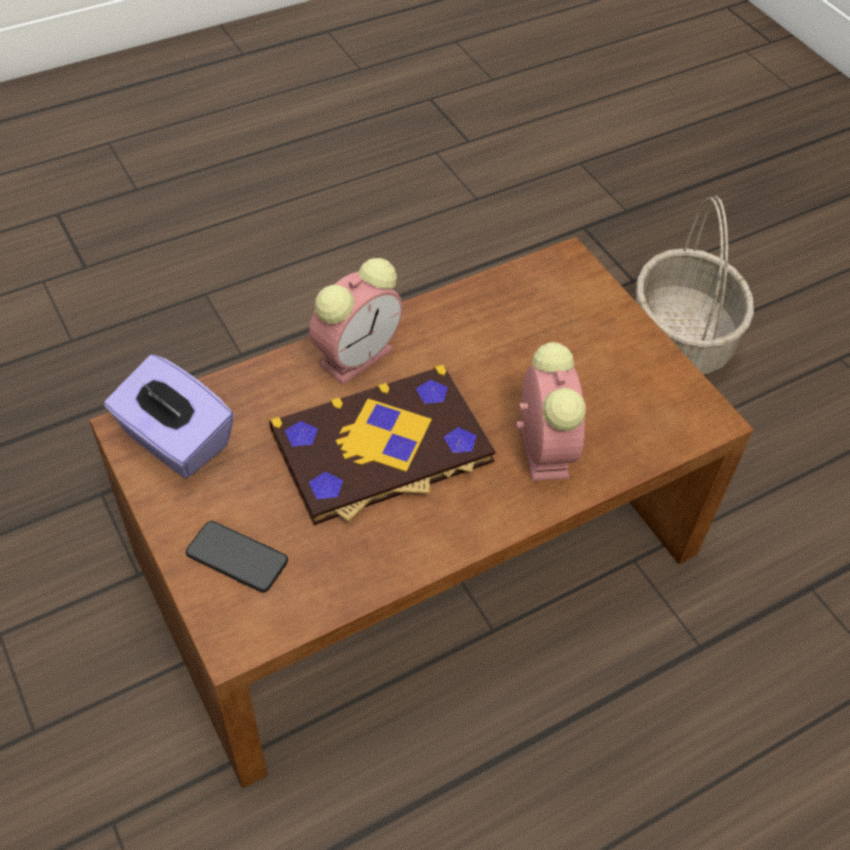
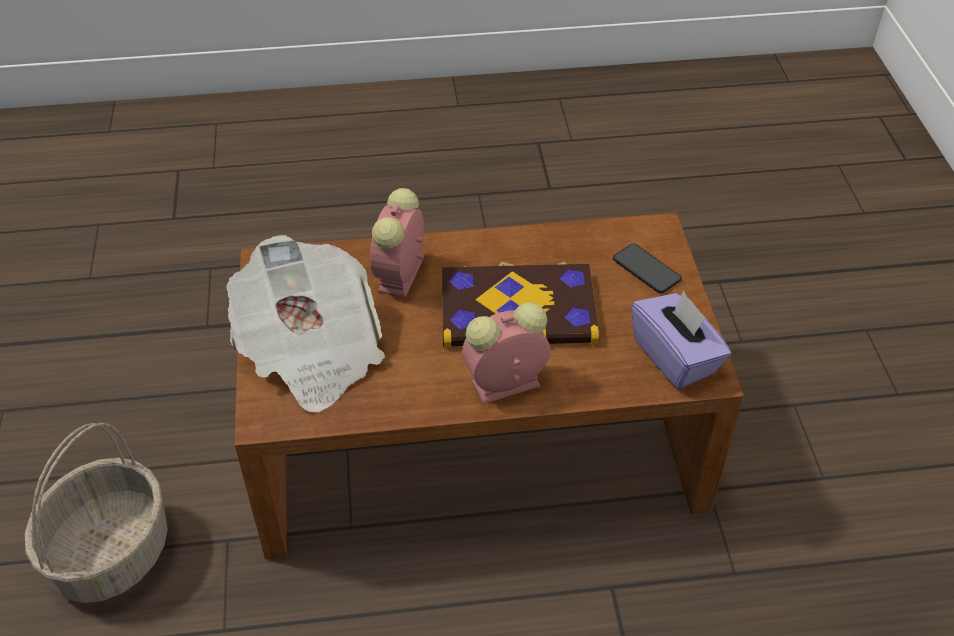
camera: 155 degrees left, 5 degrees down
none -> newspaper [226,235,385,413]

